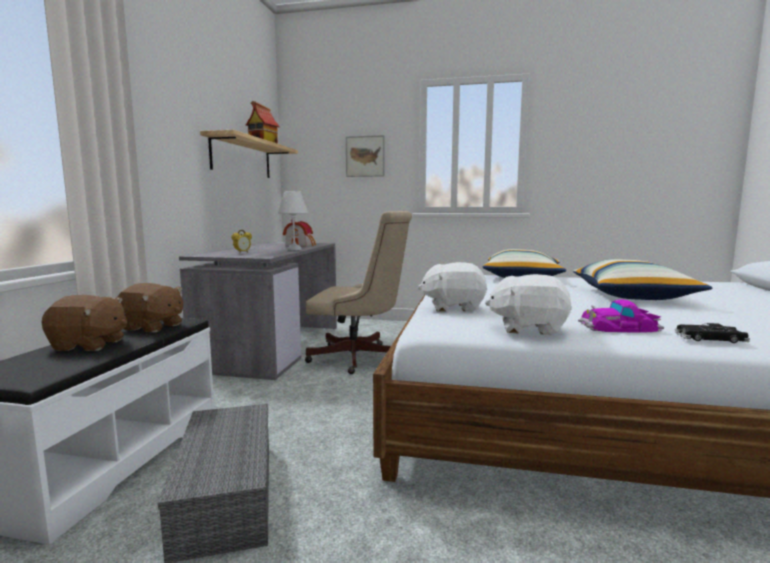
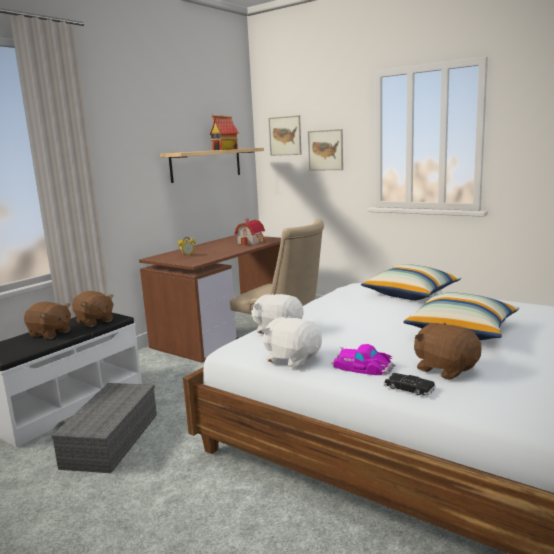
camera: 25 degrees right, 5 degrees up
grey desk [179,242,337,380] -> brown desk [139,234,281,363]
white table lamp [278,191,308,250] -> none
none -> picture [268,115,302,156]
none -> brown plush toy [414,323,481,380]

